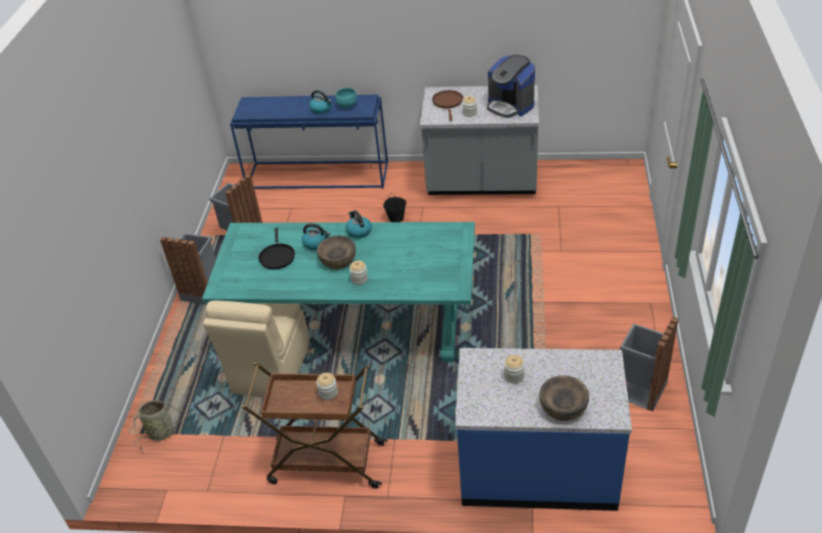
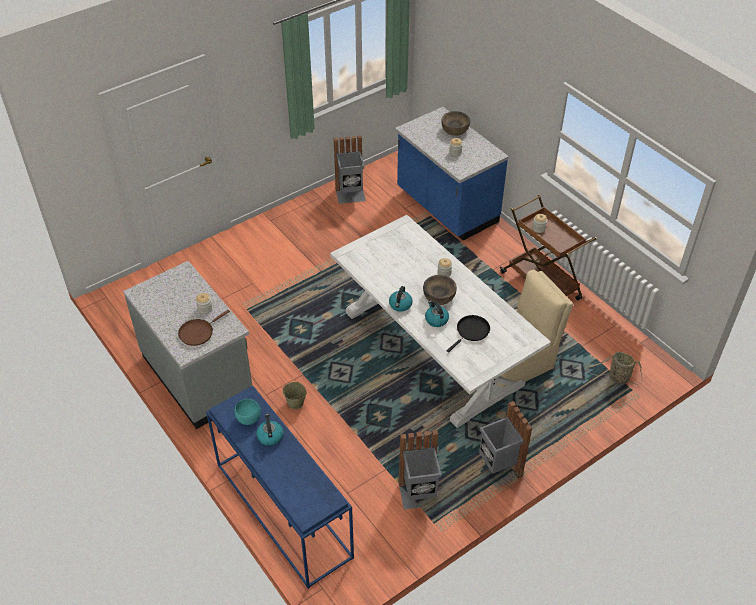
camera: 135 degrees left, 5 degrees up
turquoise dining table [202,222,475,362] -> white dining table [330,215,551,428]
black bucket [383,193,406,222] -> beige bucket [283,380,307,409]
coffee machine [487,55,535,118] -> none

